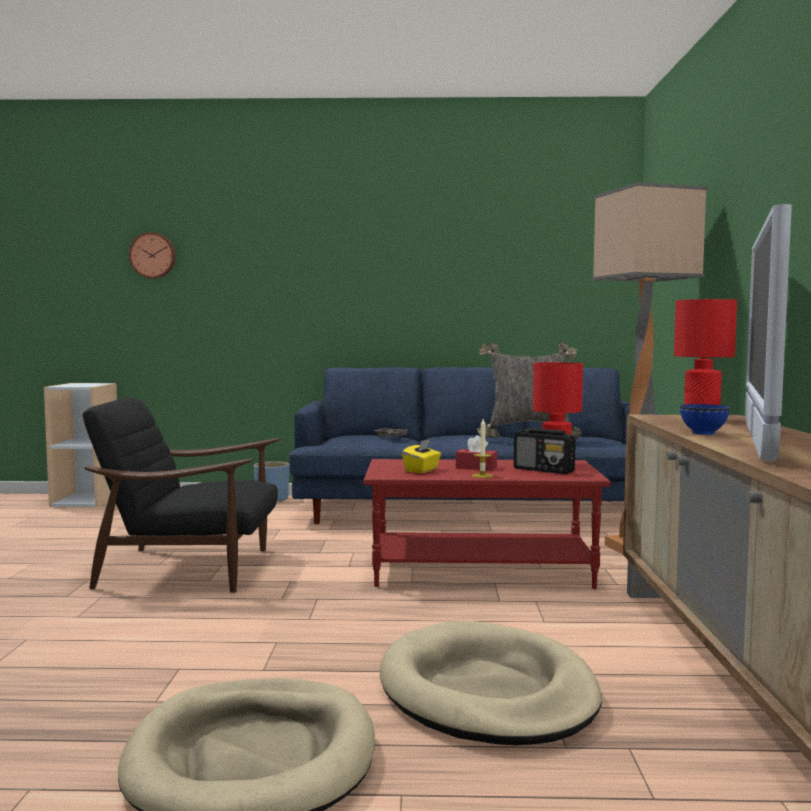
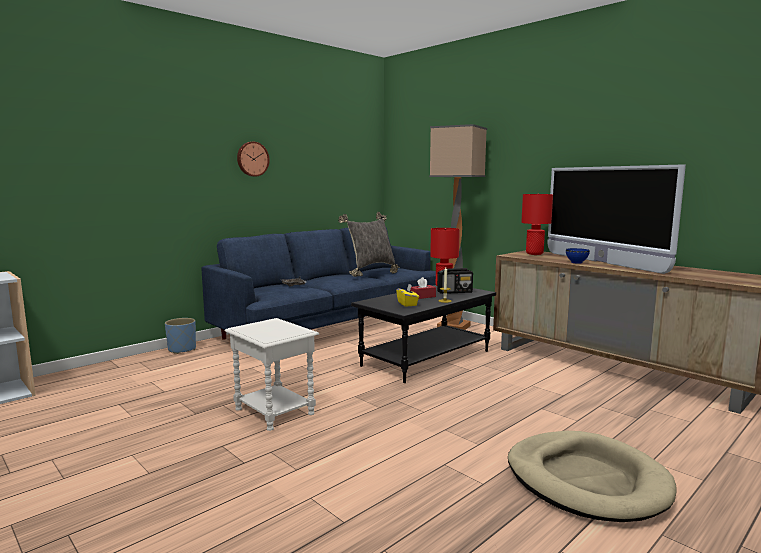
camera: 45 degrees left, 5 degrees up
black armchair [83,398,280,593] -> white side table [225,318,319,431]
wall clock [129,232,176,279] -> wall clock moved to [237,142,270,177]
red coffee table [364,459,611,589] -> black coffee table [351,285,496,383]
beige dog bed [380,621,602,745] -> none

